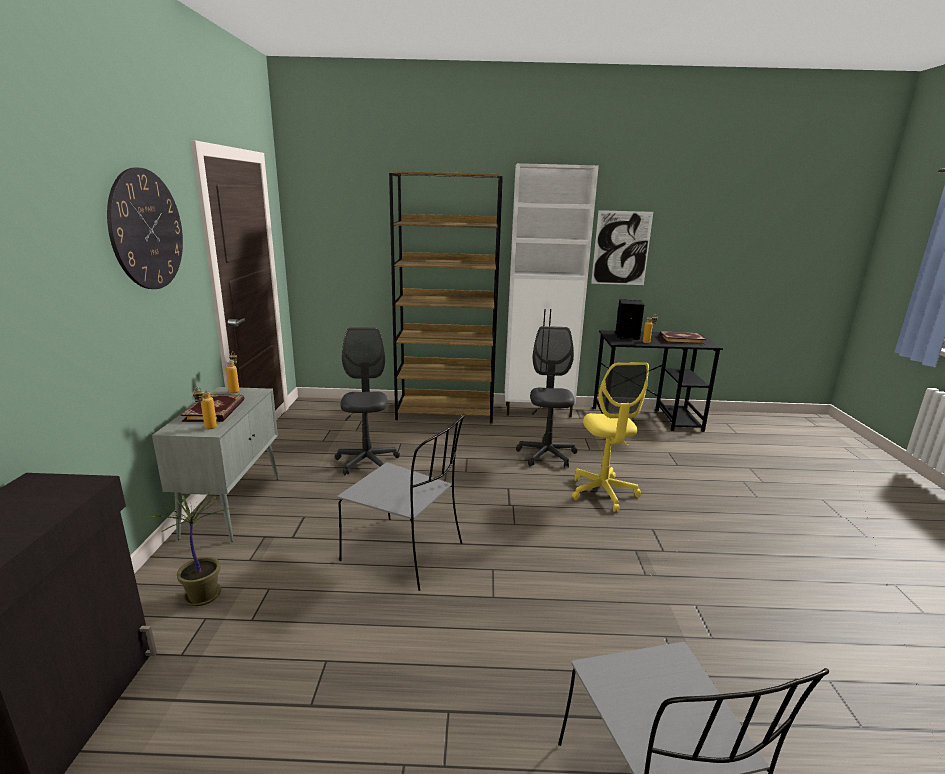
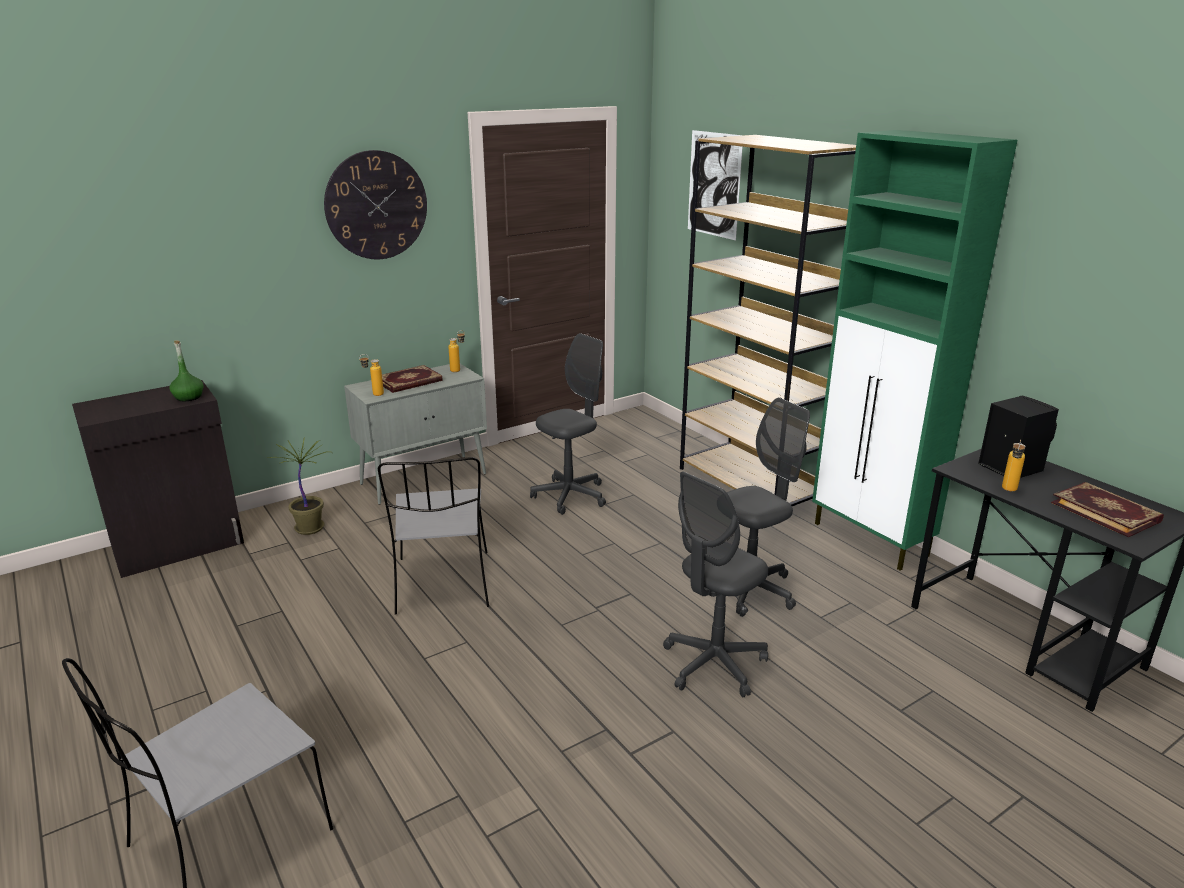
camera: 55 degrees right, 5 degrees up
white cabinet [505,163,599,418] -> green cabinet [812,130,1017,570]
yellow office chair [572,362,649,512] -> grey office chair [663,472,768,697]
picture [591,210,653,285] -> picture moved to [688,130,743,240]
none -> green bottle [169,341,204,401]

